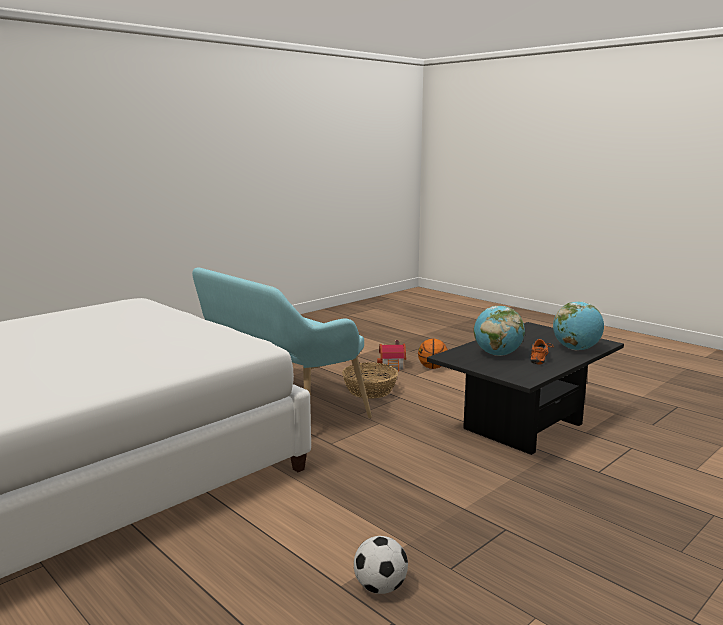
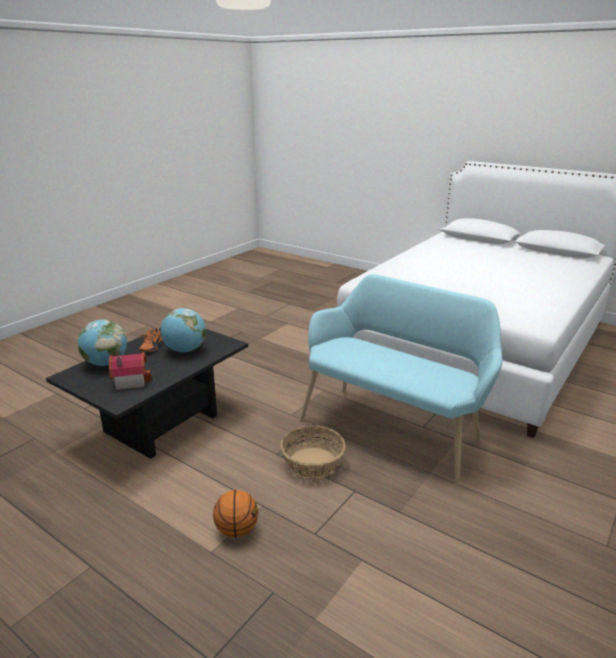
camera: 170 degrees right, 10 degrees up
football [354,536,408,594] -> none
toy house [377,340,406,372] -> toy house moved to [109,352,151,390]

